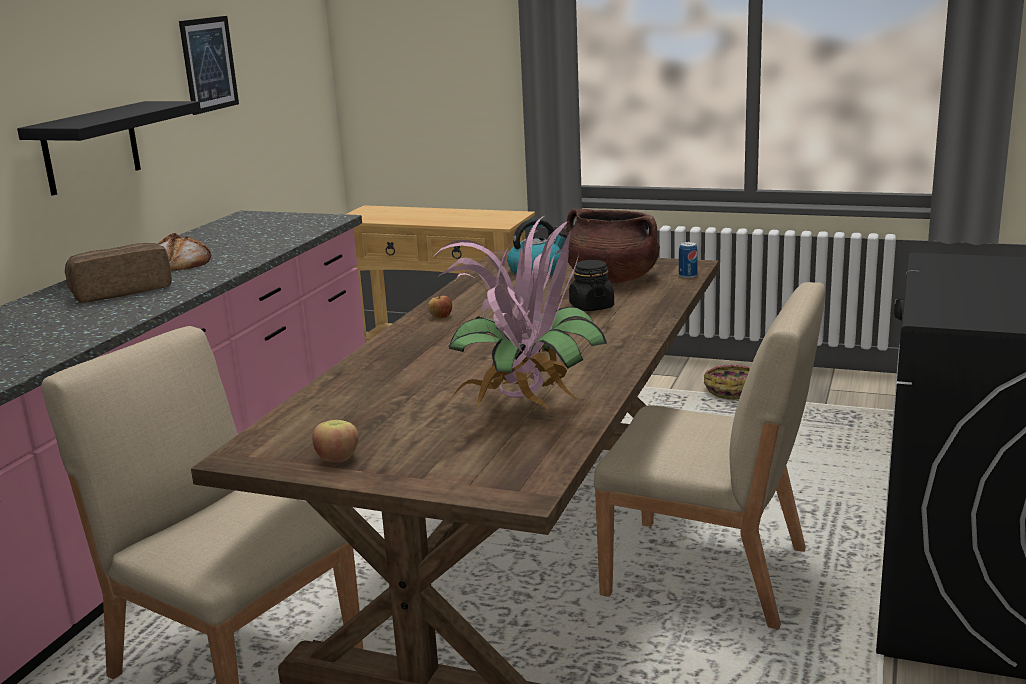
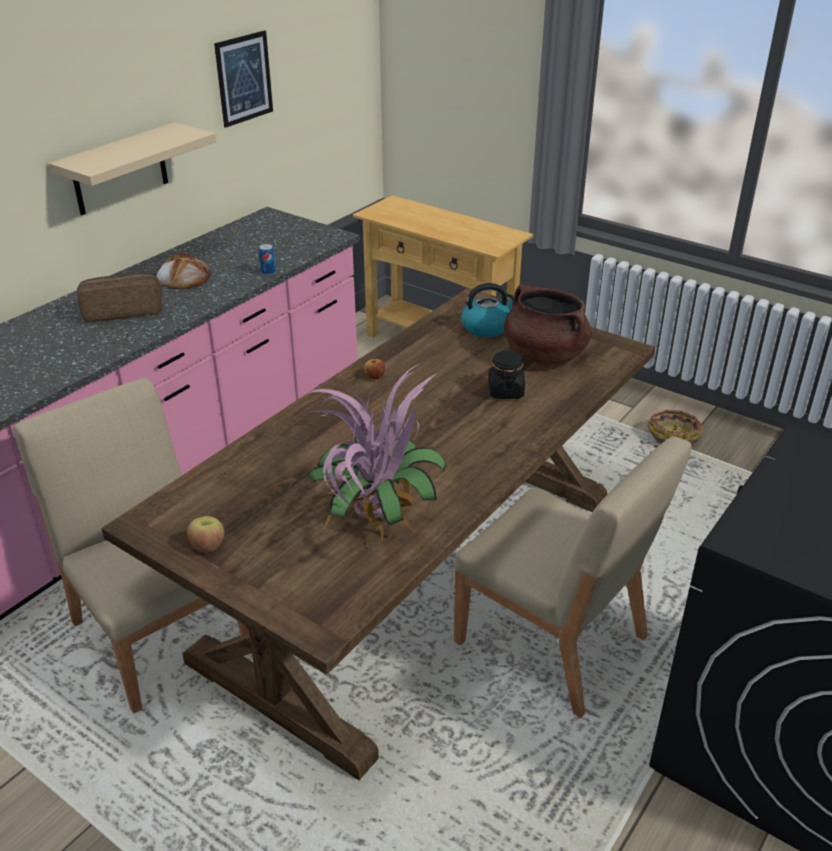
camera: 15 degrees right, 15 degrees up
black shelf [17,101,201,195] -> beige shelf [49,122,216,215]
can [679,242,698,278] -> can moved to [258,244,276,276]

